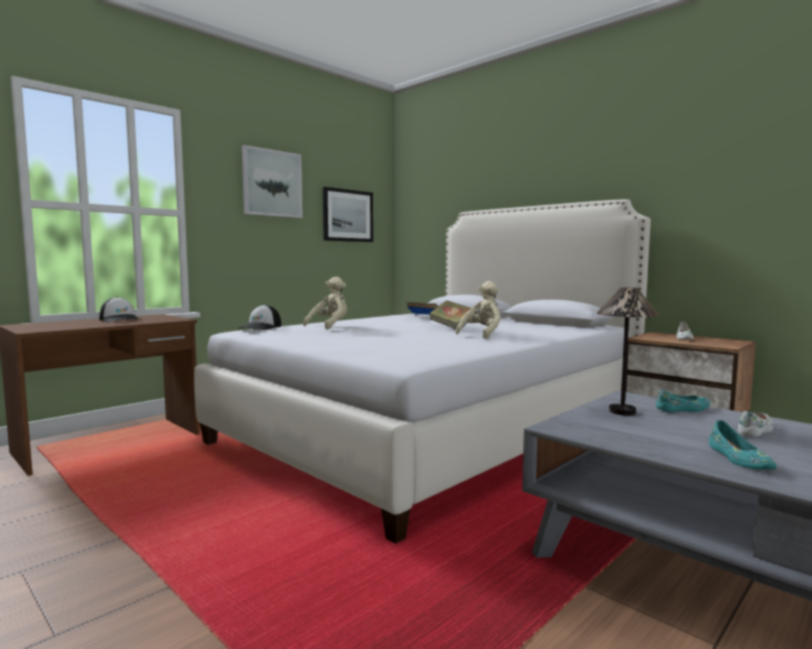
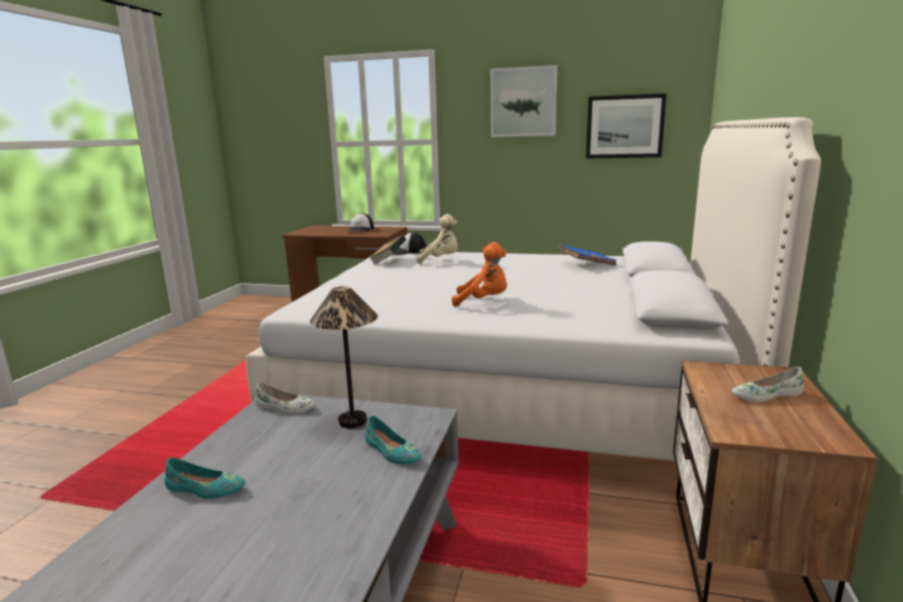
camera: 60 degrees right, 10 degrees up
book [429,301,477,329] -> book moved to [369,235,406,265]
beige plush toy [456,281,501,339] -> orange plush toy [452,242,507,307]
turquoise shoe [709,420,777,470] -> turquoise shoe turned 135 degrees counterclockwise [165,458,245,499]
white shoe [738,411,774,437] -> white shoe moved to [255,382,315,414]

